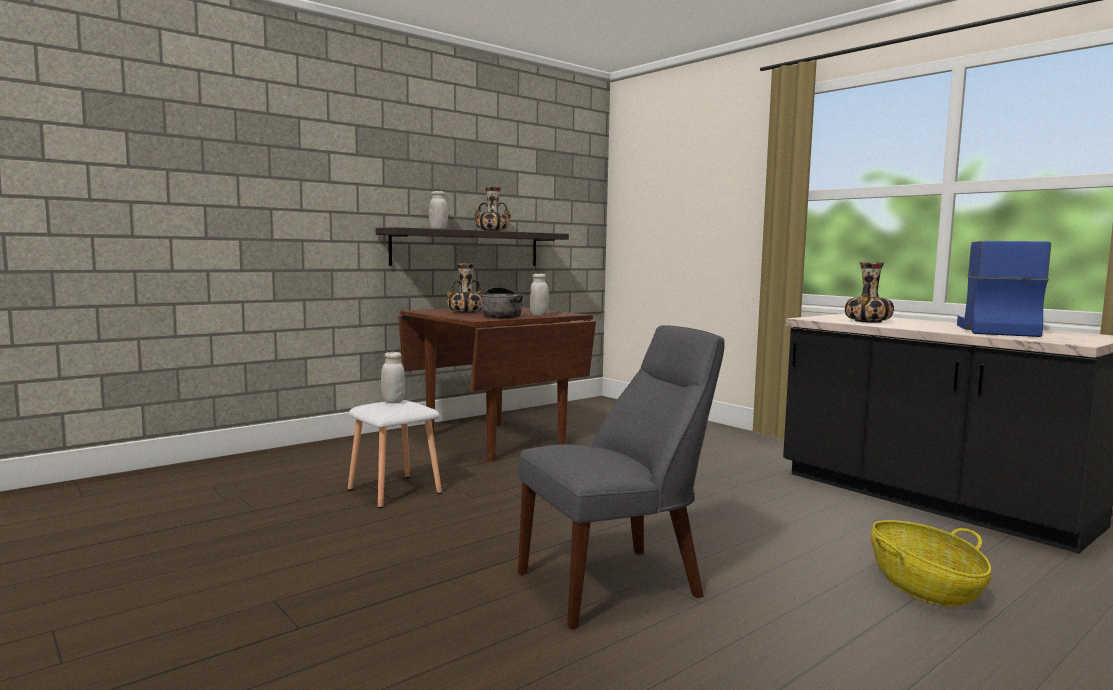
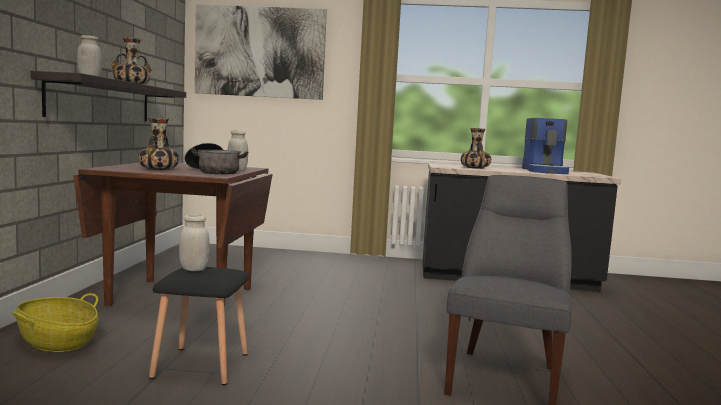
camera: 45 degrees left, 0 degrees up
white stool [348,400,442,508] -> black stool [149,267,249,385]
basket [871,520,991,607] -> basket moved to [12,293,98,352]
coffee machine [957,241,1051,337] -> coffee machine turned 150 degrees counterclockwise [522,118,569,174]
none -> picture [195,4,327,100]

